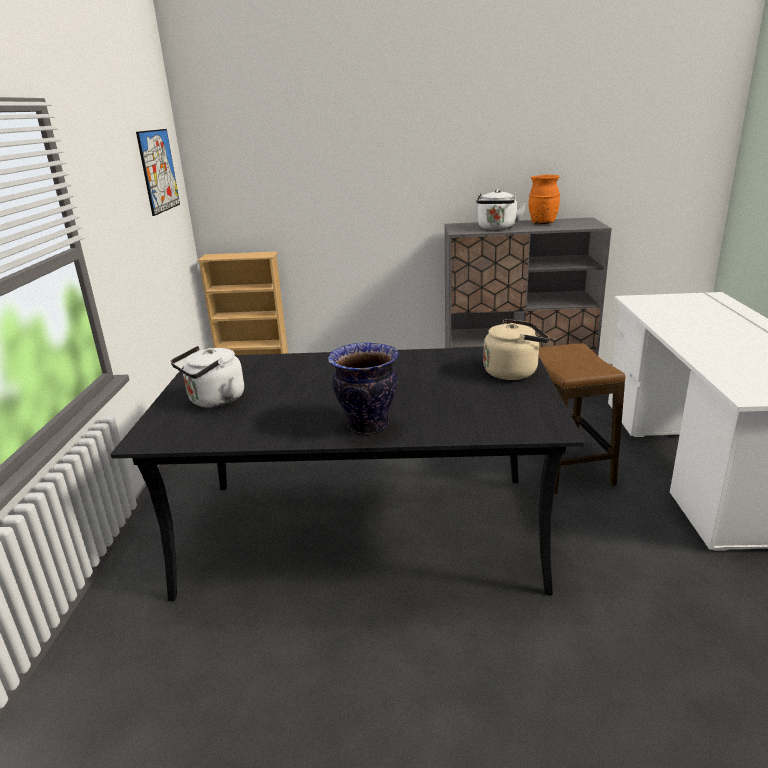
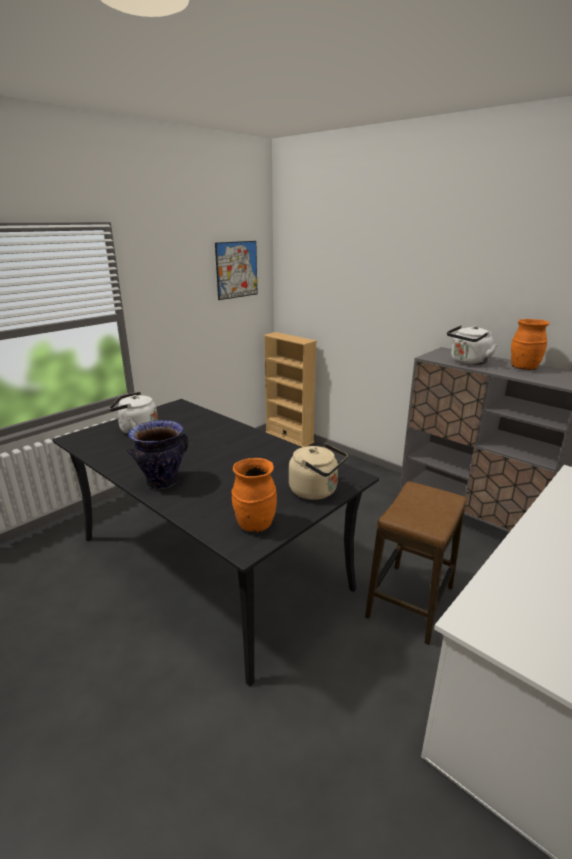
camera: 40 degrees right, 0 degrees up
none -> orange vase [231,458,277,532]

